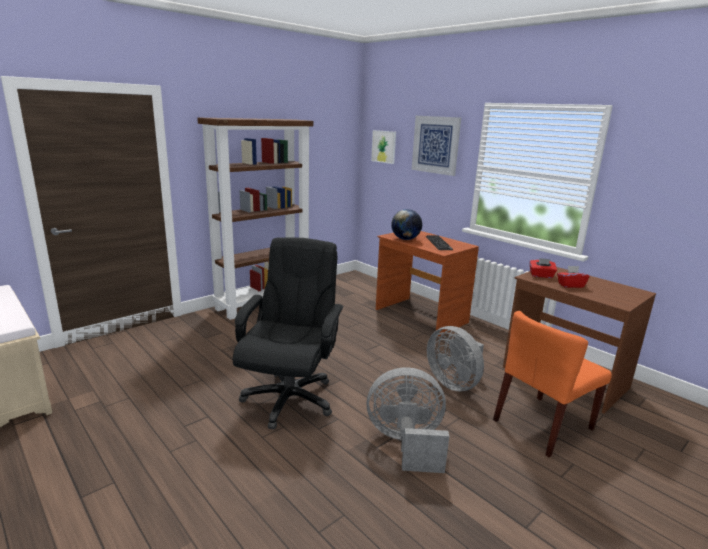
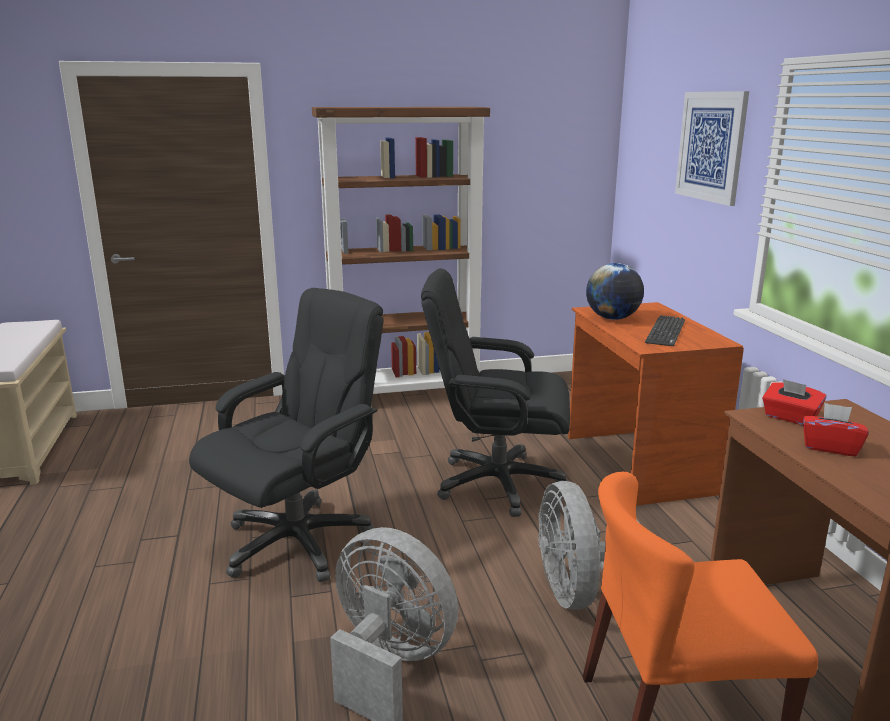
camera: 30 degrees right, 0 degrees up
picture [371,130,396,164] -> none
none -> black office chair [421,268,570,517]

